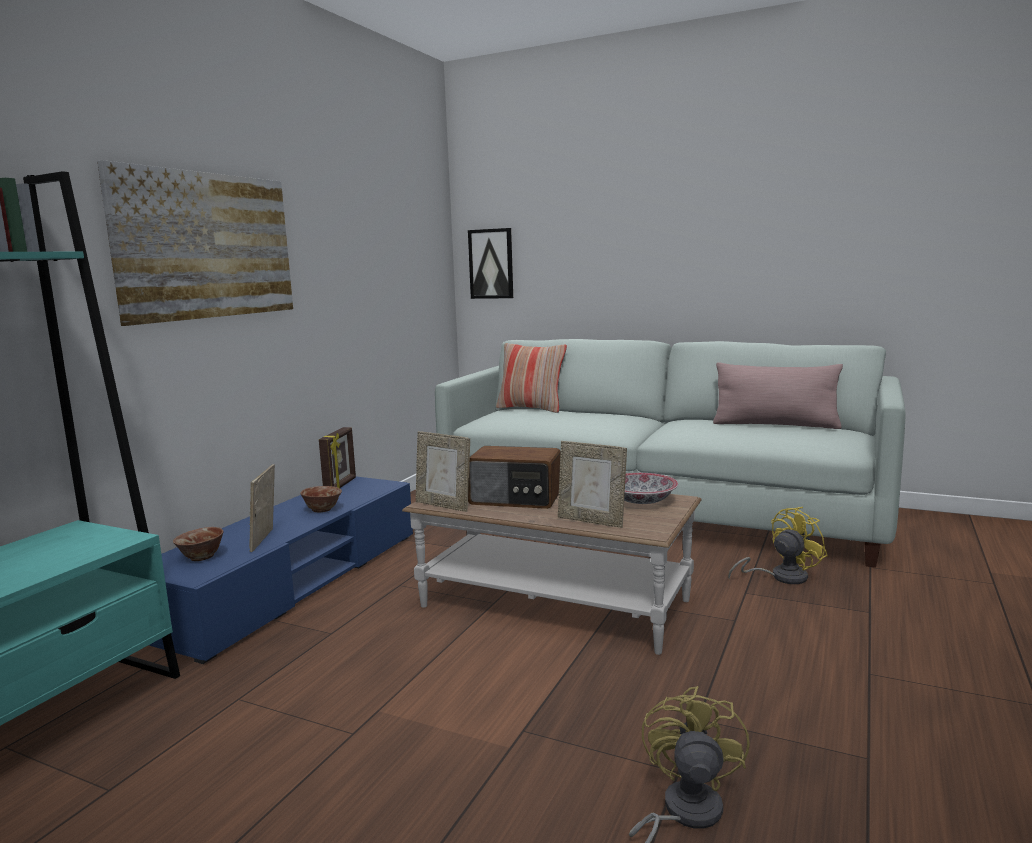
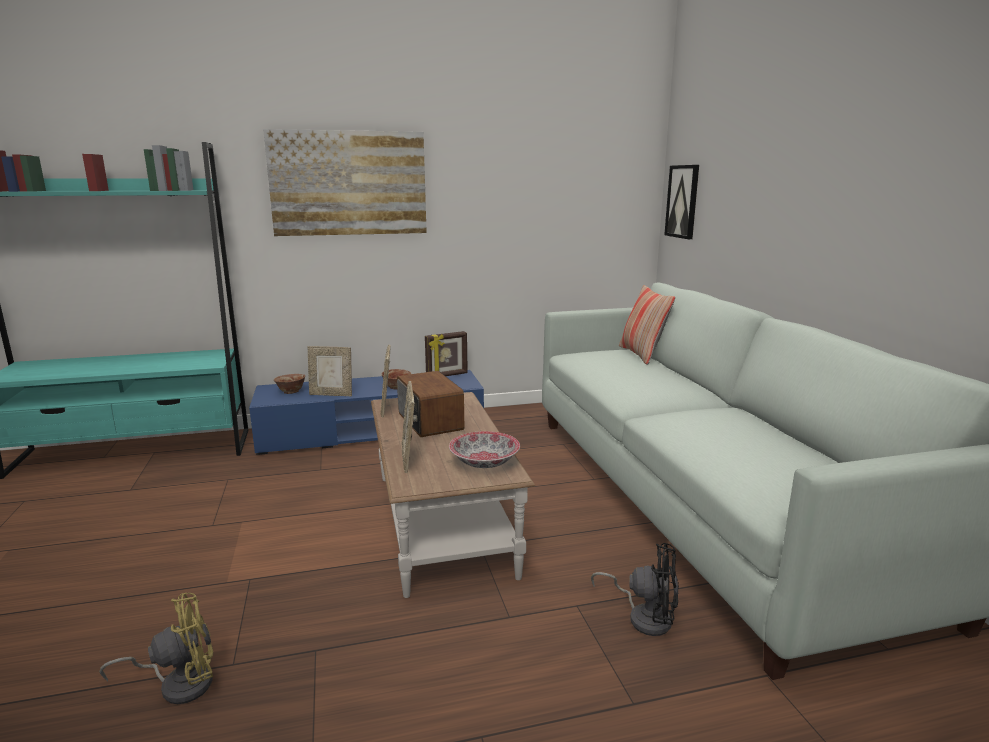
camera: 50 degrees right, 5 degrees up
picture frame [249,464,275,552] -> picture frame turned 135 degrees counterclockwise [308,346,352,396]
pink pillow [713,362,843,429] -> none
yellow fan [728,507,828,584] -> black fan [591,543,679,636]

